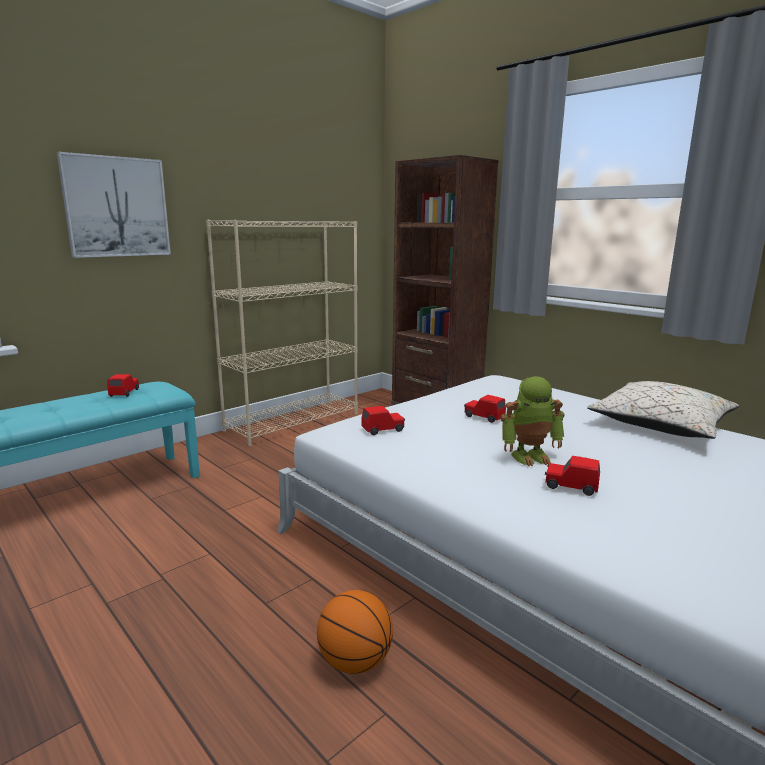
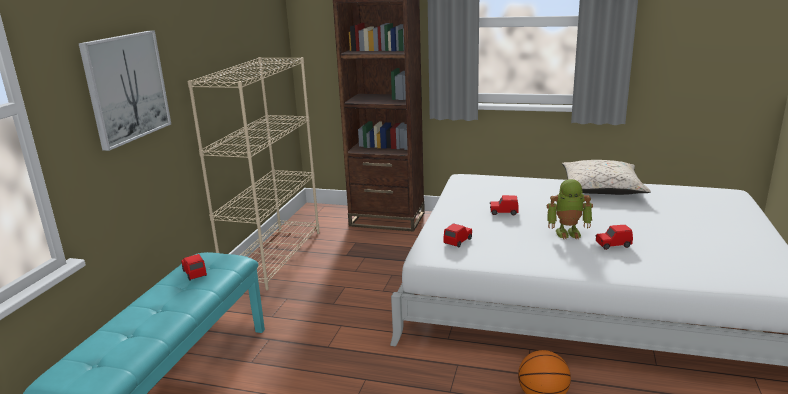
camera: 30 degrees left, 5 degrees up
toy robot [500,376,565,467] -> toy robot turned 45 degrees clockwise [547,179,593,239]

